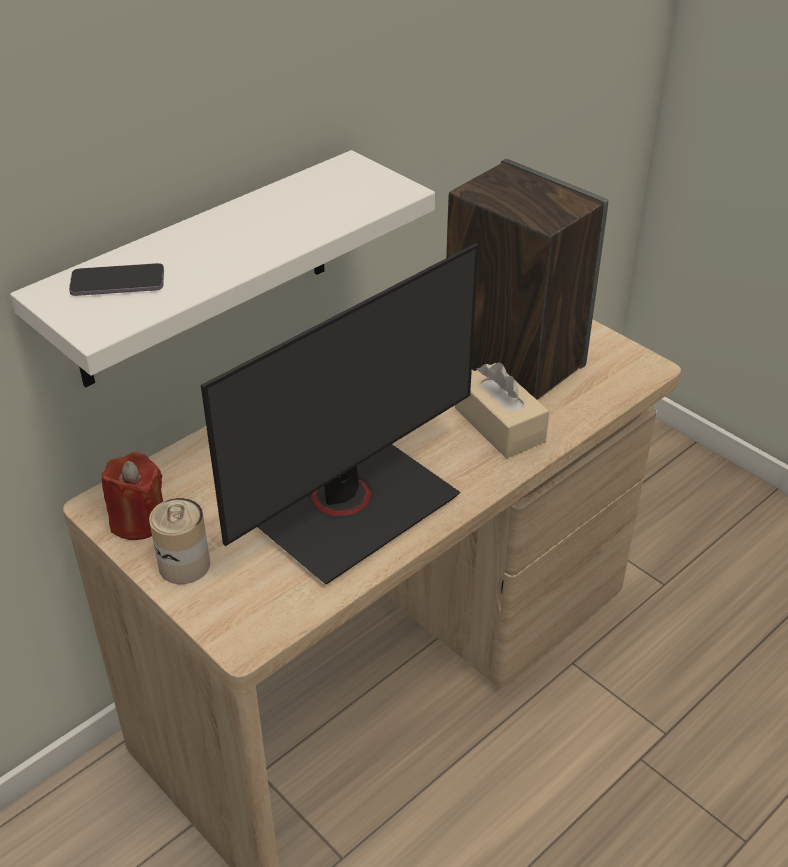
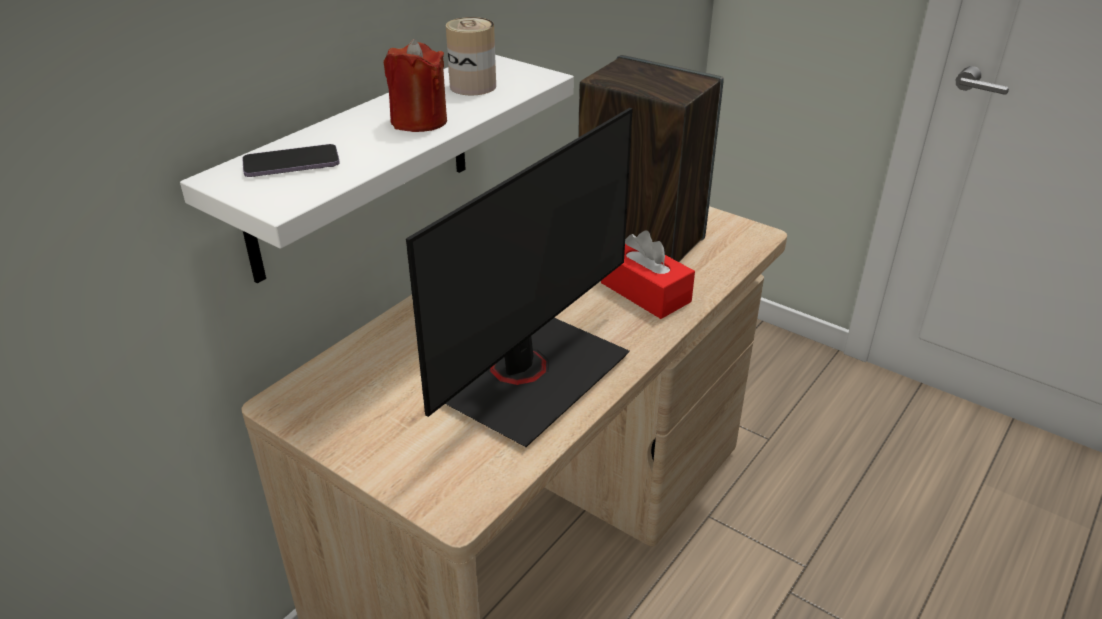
camera: 10 degrees left, 5 degrees down
red candle [102,452,163,540] -> red candle moved to [384,39,447,132]
can [149,498,210,584] -> can moved to [446,17,496,95]
beige tissue box [455,362,549,458] -> red tissue box [601,230,695,319]

